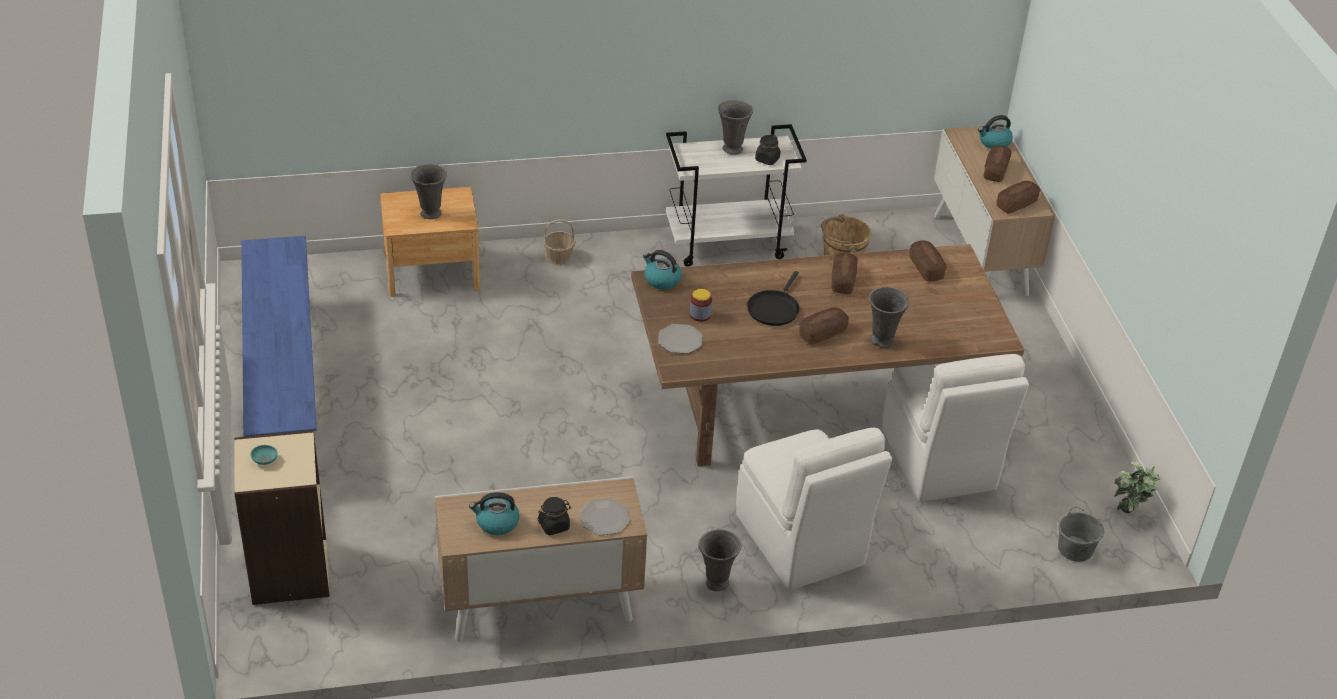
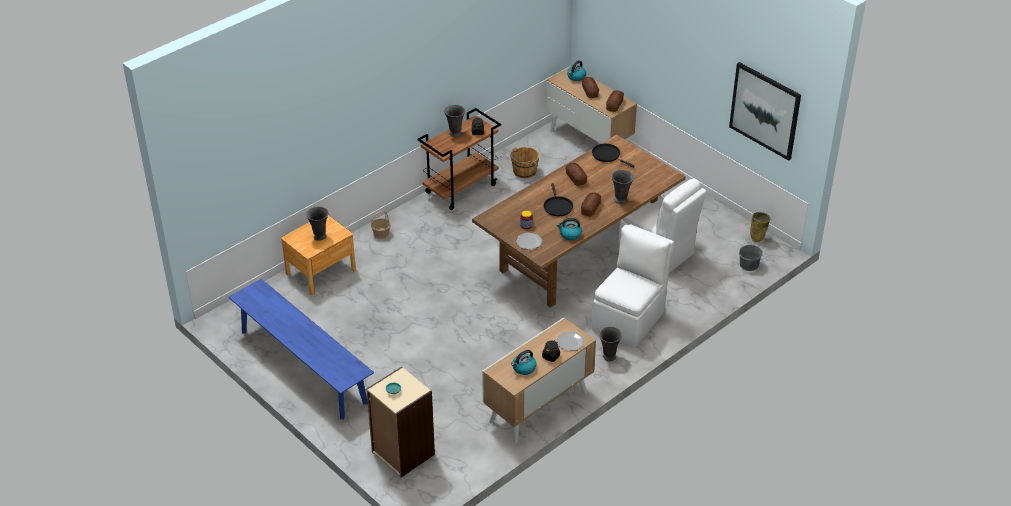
camera: 30 degrees left, 0 degrees up
kettle [643,250,682,290] -> kettle moved to [557,218,582,240]
white cart [666,124,807,267] -> brown cart [417,108,501,210]
white chair [736,428,892,590] -> white chair turned 90 degrees counterclockwise [592,224,674,348]
bread [909,240,946,281] -> black frying pan [592,144,635,168]
potted plant [1114,462,1160,513] -> beige vase [750,212,770,242]
none -> picture [729,62,801,161]

